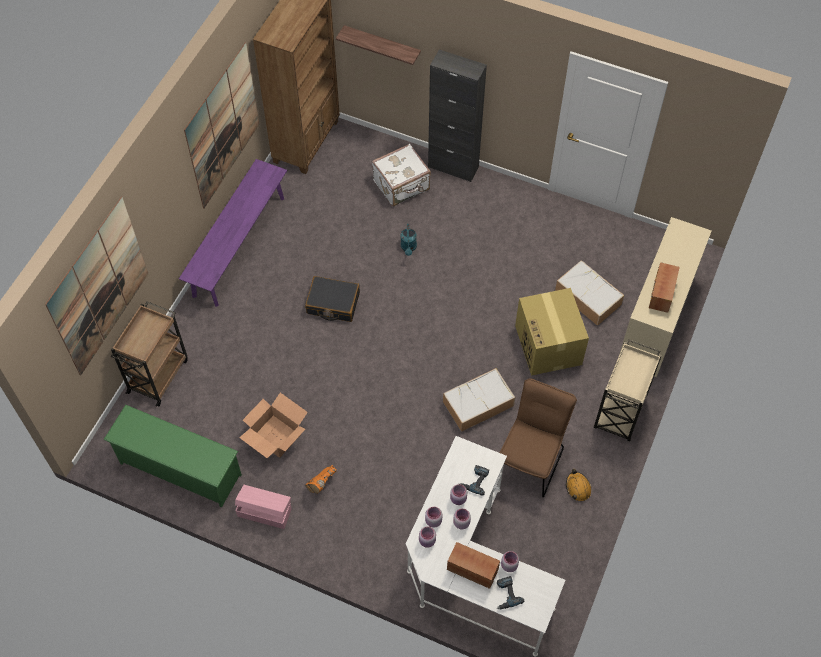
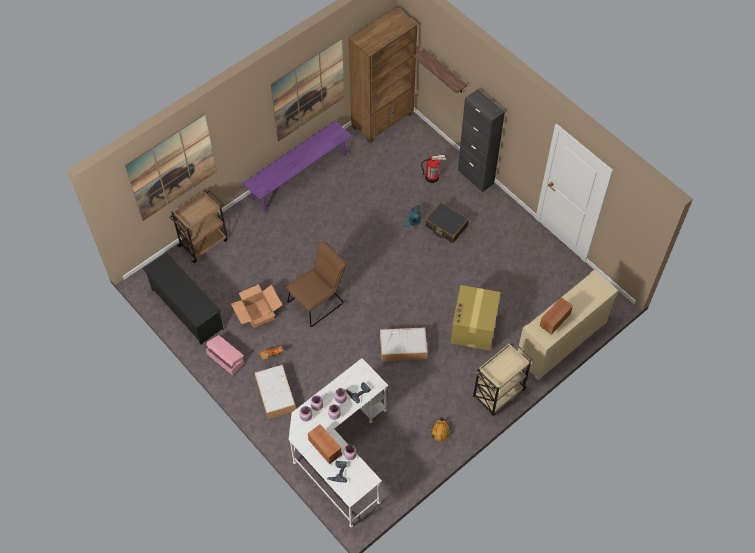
camera: 25 degrees right, 0 degrees up
green shoe rack [103,405,242,507] -> black shoe rack [143,252,224,345]
black suitcase [305,276,360,322] -> black suitcase moved to [425,202,469,243]
white suitcase [372,143,431,206] -> fire extinguisher [421,155,446,183]
brown chair [500,378,577,497] -> brown chair moved to [286,241,346,327]
storage box [555,260,624,326] -> storage box moved to [255,365,296,419]

